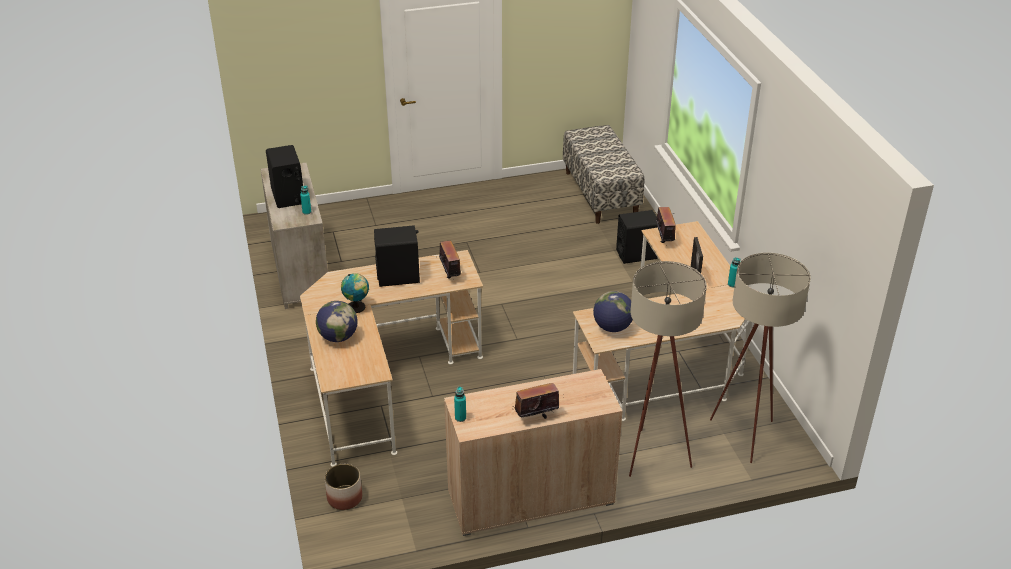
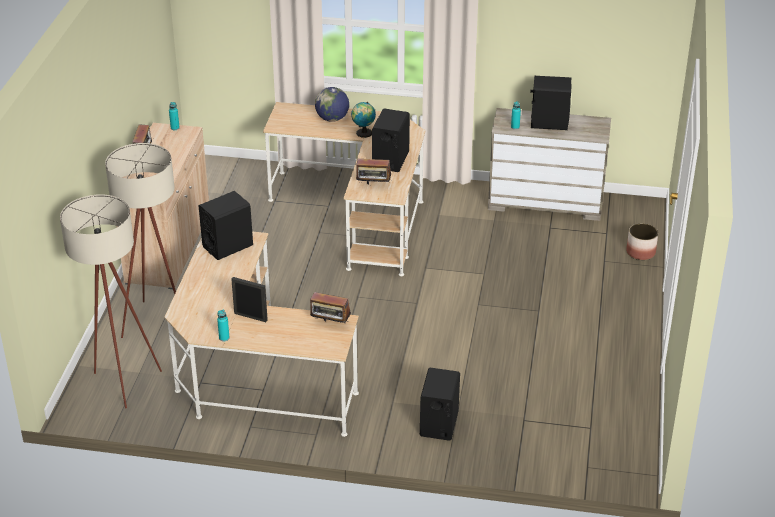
camera: 115 degrees right, 0 degrees up
planter [325,464,362,510] -> planter moved to [626,223,658,260]
bench [563,125,644,224] -> none
globe [593,291,633,332] -> black speaker [199,191,253,260]

